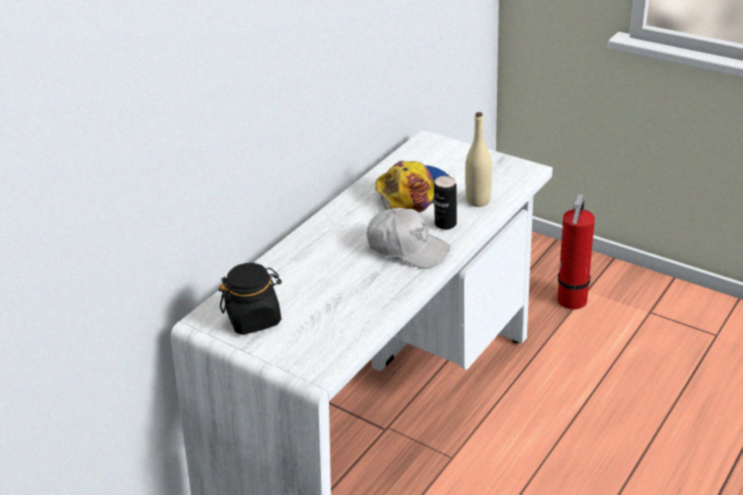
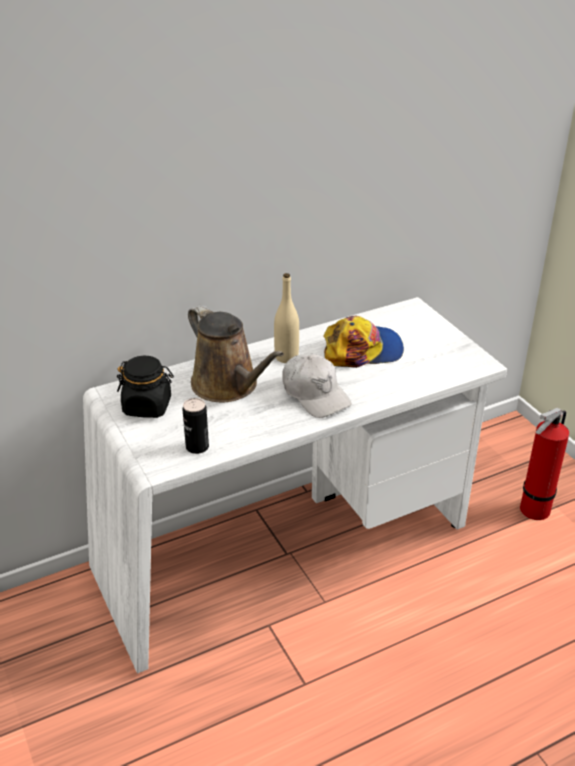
camera: 25 degrees right, 0 degrees up
can [434,176,457,230] -> can moved to [182,398,209,454]
beige bottle [465,112,492,207] -> beige bottle moved to [274,273,299,363]
none -> brown watering can [188,304,284,402]

